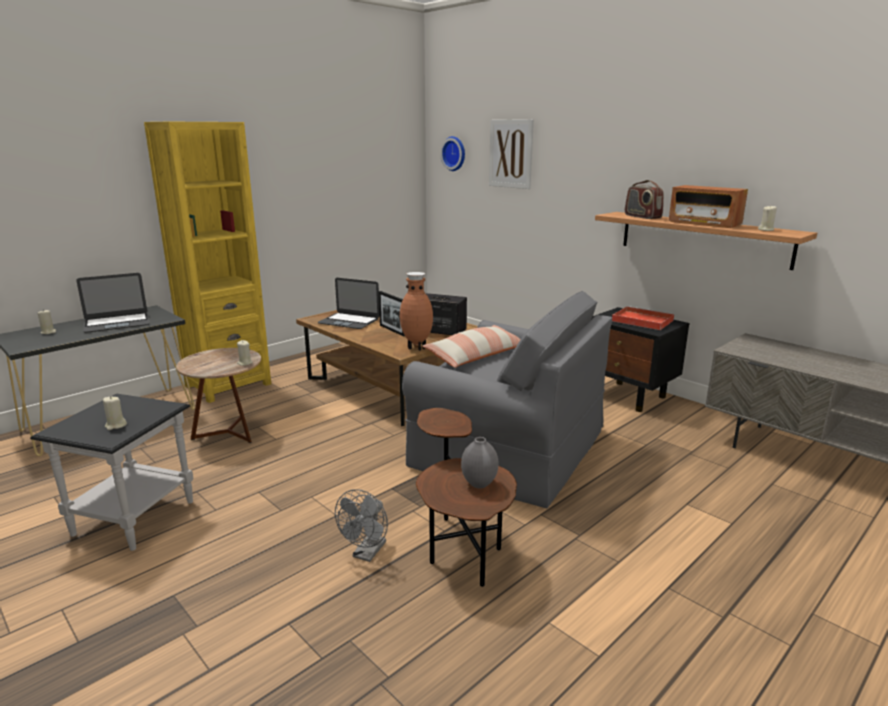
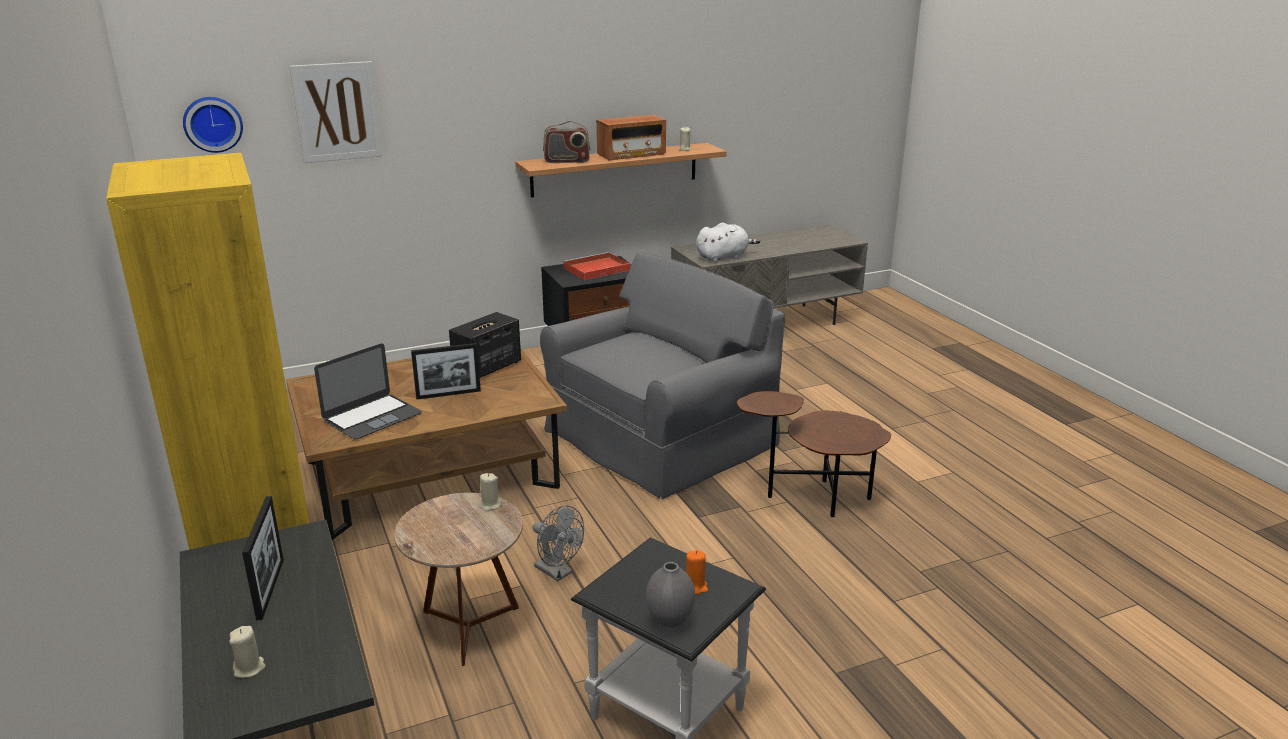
camera: 70 degrees left, 5 degrees up
laptop [76,273,150,333] -> picture frame [242,496,284,621]
beige candle [103,396,127,430] -> orange candle [686,550,708,595]
grey fan [335,489,388,562] -> grey fan moved to [533,505,584,581]
brown vase [400,272,433,351] -> none
pillow [422,325,521,368] -> none
grey vase [461,437,499,488] -> grey vase moved to [646,562,695,628]
none -> white plush toy [697,223,760,262]

